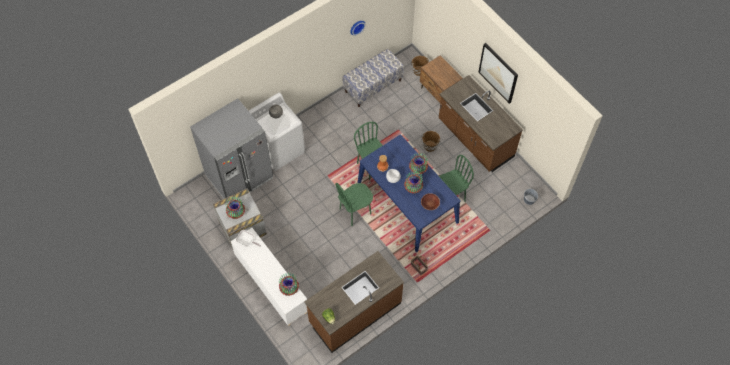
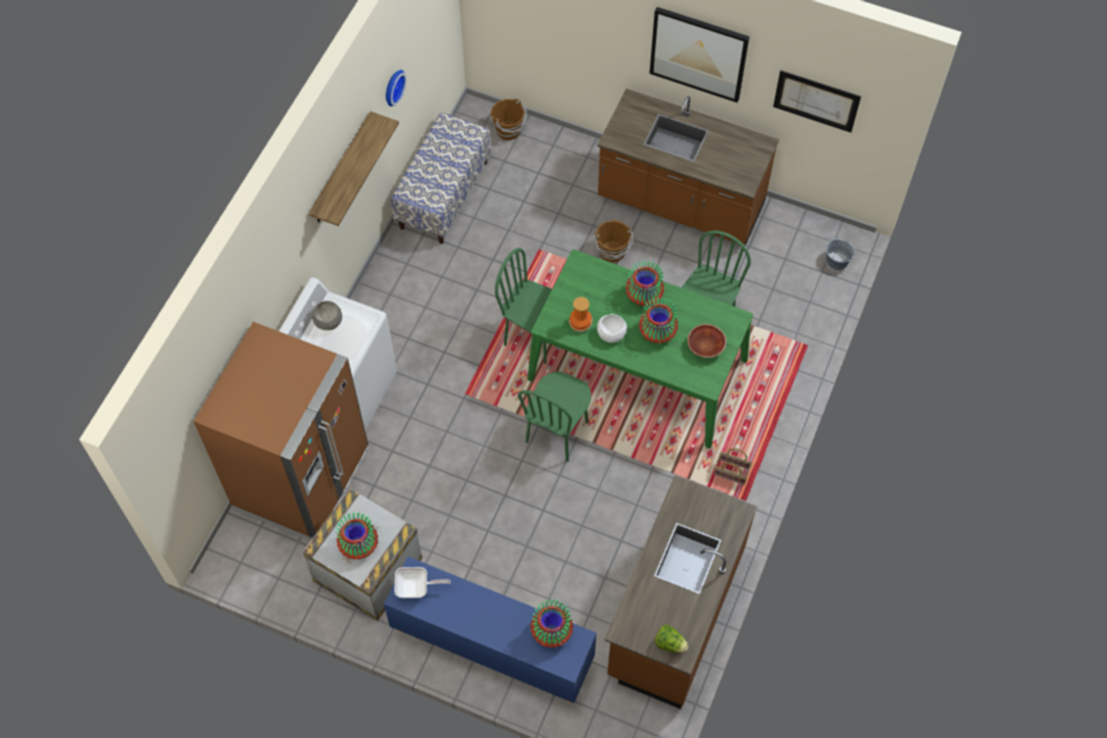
camera: 30 degrees left, 0 degrees up
grey fridge [190,98,273,199] -> brown fridge [194,322,369,540]
white cabinet [231,228,307,326] -> blue cabinet [384,556,597,703]
blue dining table [357,134,461,252] -> green dining table [527,249,753,448]
brown nightstand [420,55,463,103] -> none
none -> shelf [309,111,399,226]
none -> picture [773,70,861,133]

